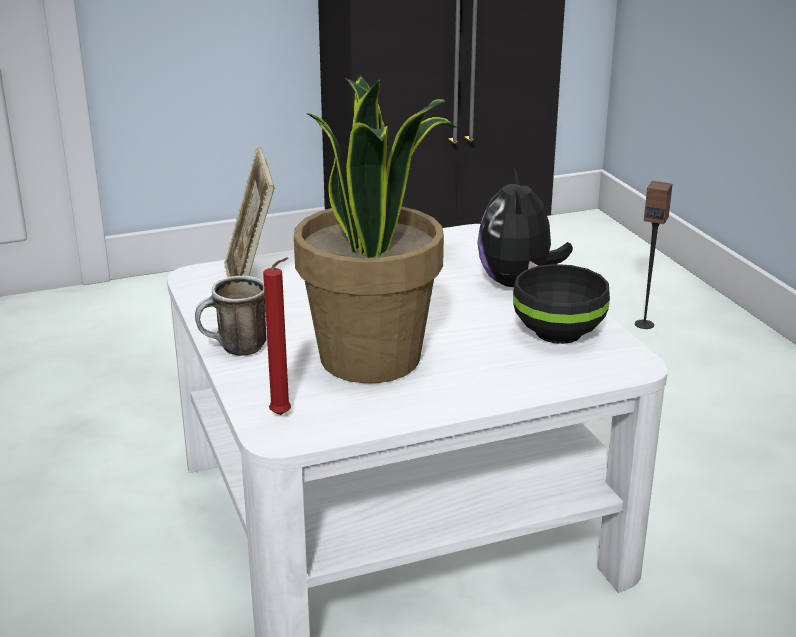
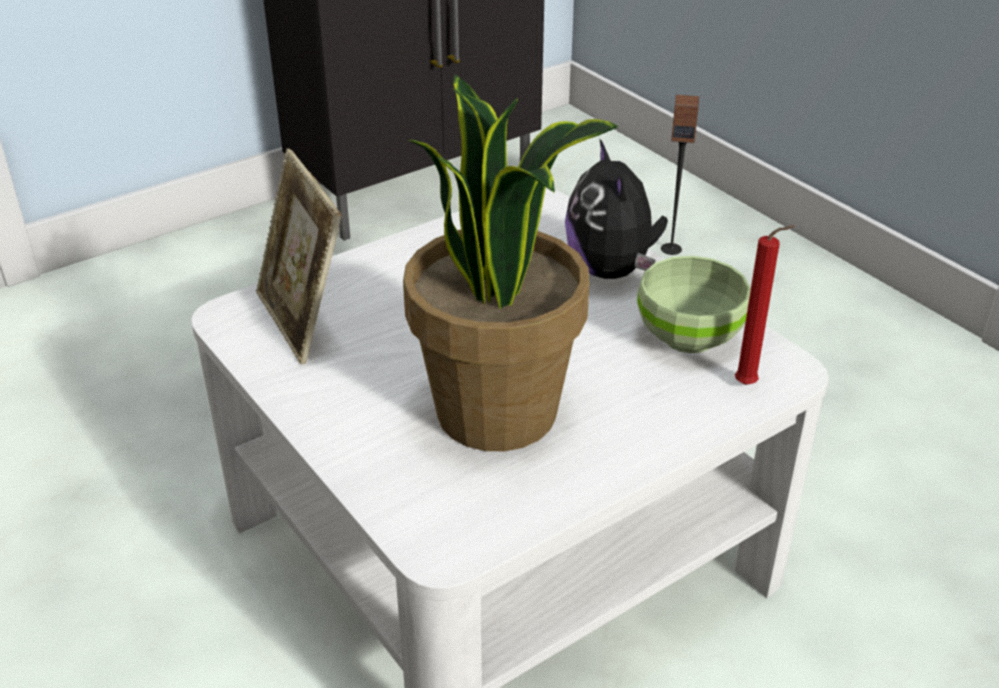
camera: 15 degrees left, 10 degrees up
mug [195,276,267,356] -> none
red candle [263,257,291,415] -> red candle moved to [735,225,794,385]
black bowl [513,264,610,344] -> green bowl [637,256,751,353]

